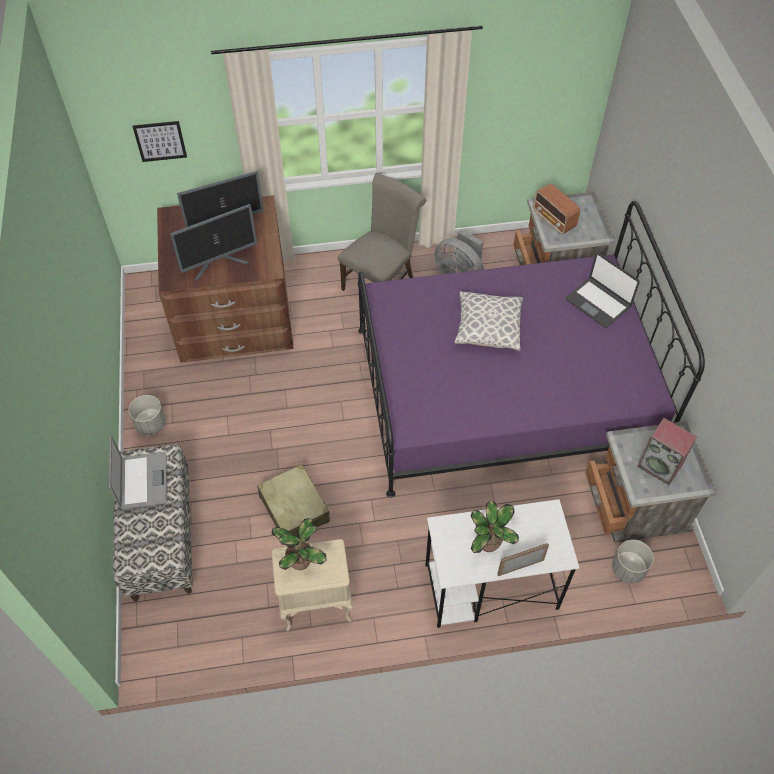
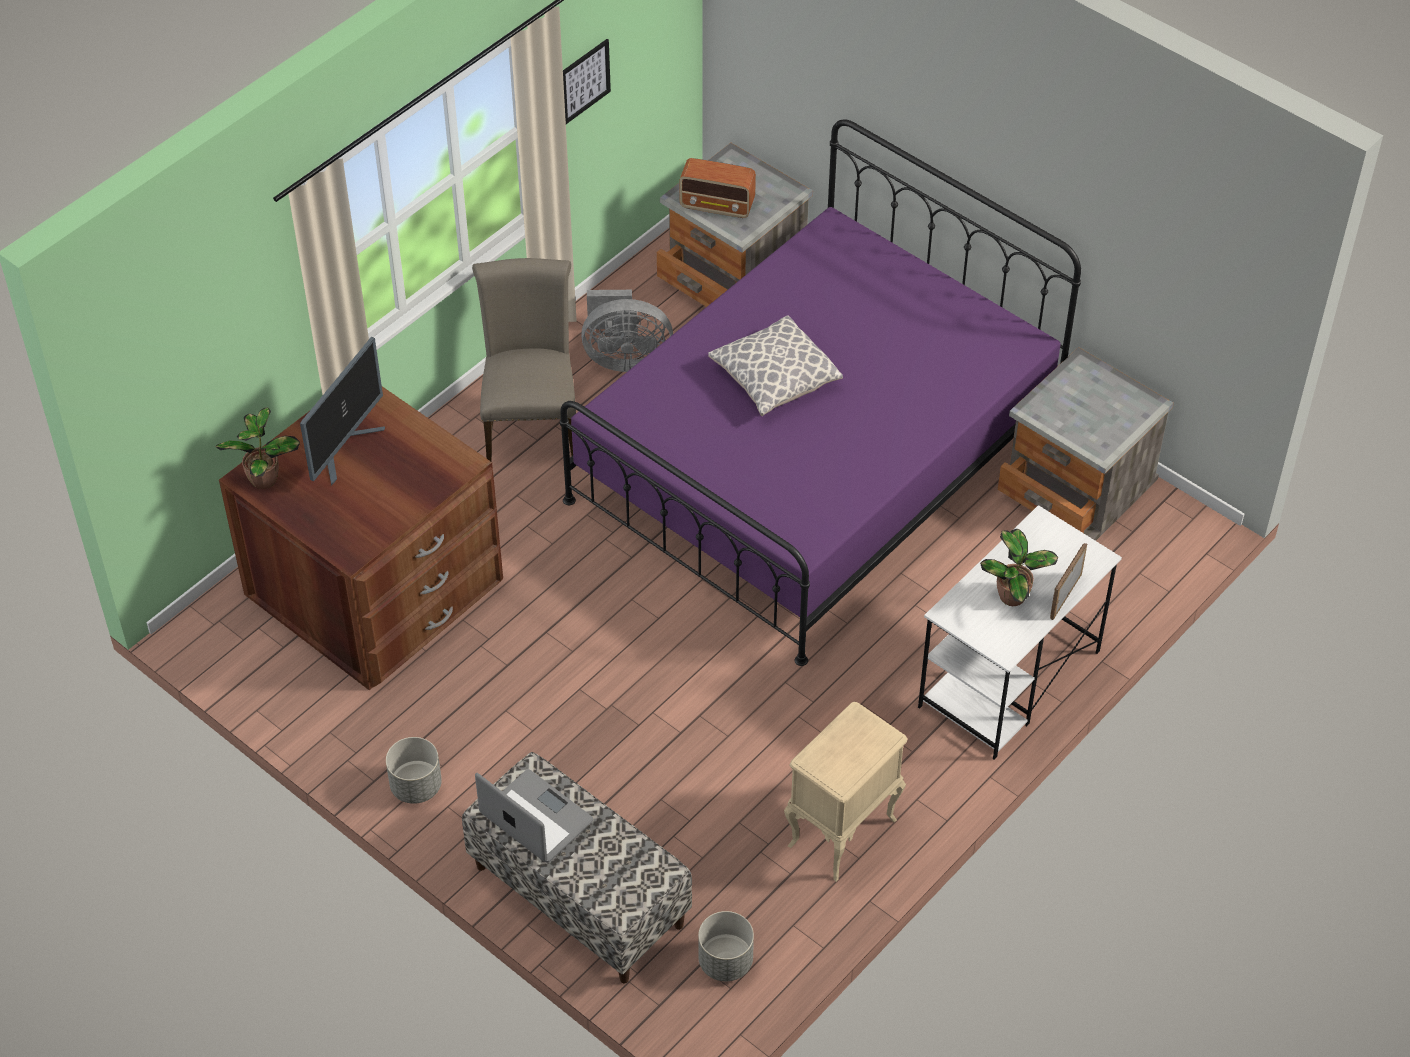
camera: 40 degrees left, 5 degrees down
picture [133,121,187,162] -> picture moved to [563,39,611,124]
monitor [170,204,257,281] -> none
beige suitcase [257,464,330,536] -> none
potted plant [272,518,327,570] -> potted plant moved to [215,407,300,489]
laptop [566,253,640,328] -> none
grey planter [612,540,654,584] -> grey planter moved to [698,911,754,981]
speaker [637,418,697,485] -> none

